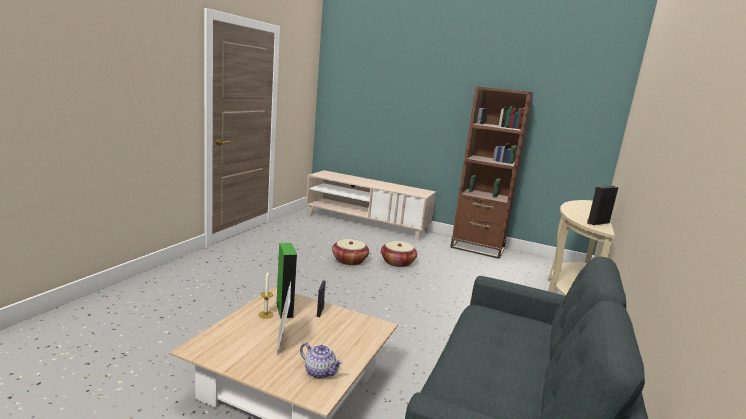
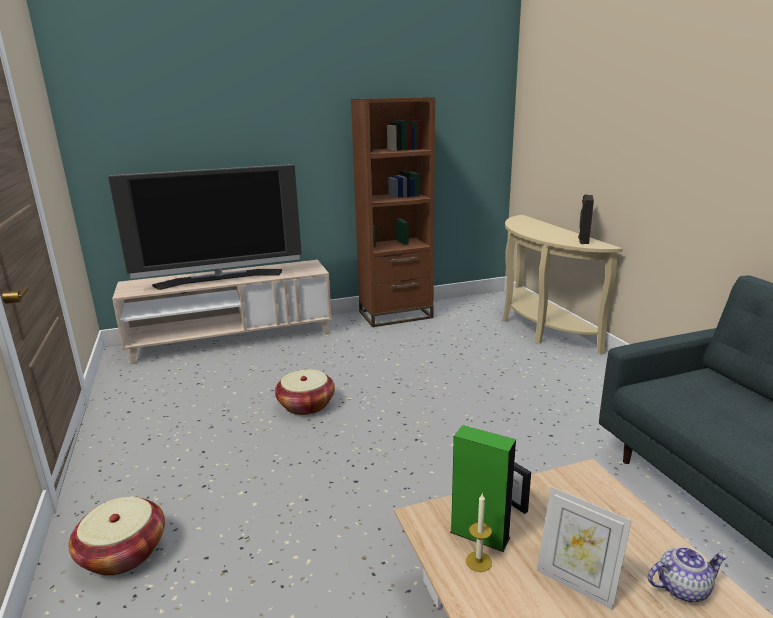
camera: 40 degrees left, 5 degrees up
basket [381,241,417,267] -> basket moved to [68,497,165,575]
none -> television [108,164,302,290]

